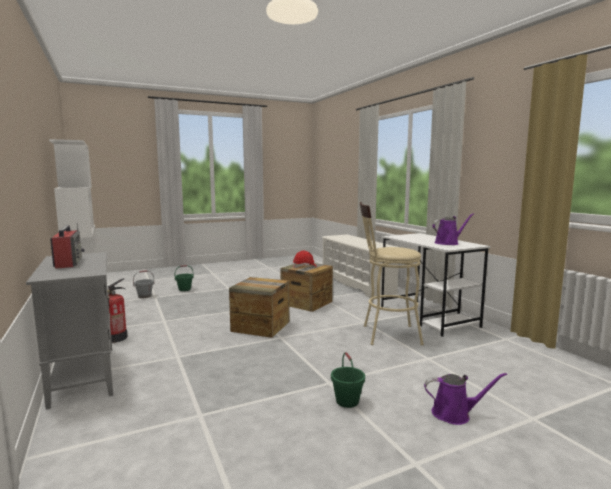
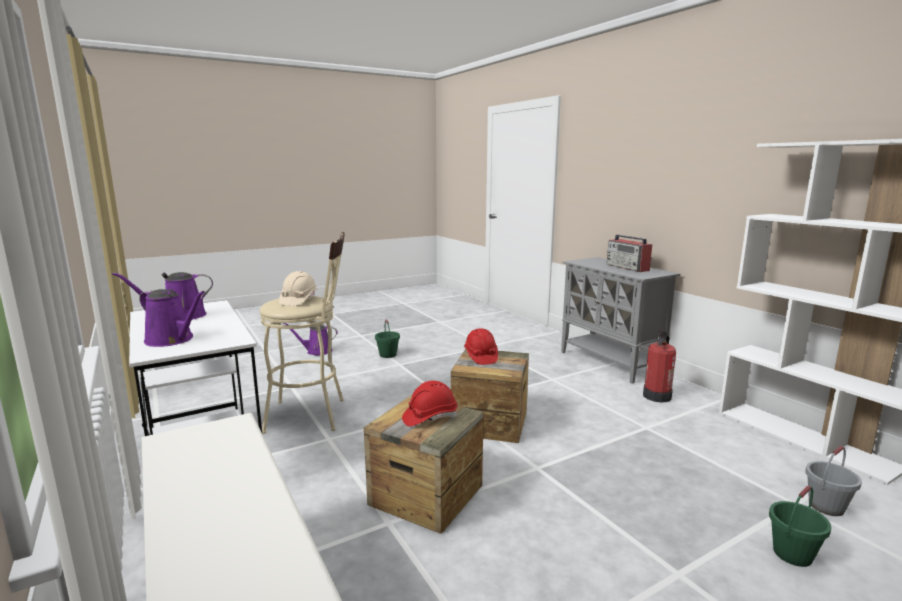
camera: 175 degrees right, 5 degrees up
none -> purple watering can [139,289,205,347]
none -> beige hard hat [279,271,318,306]
none -> red hard hat [464,328,498,365]

